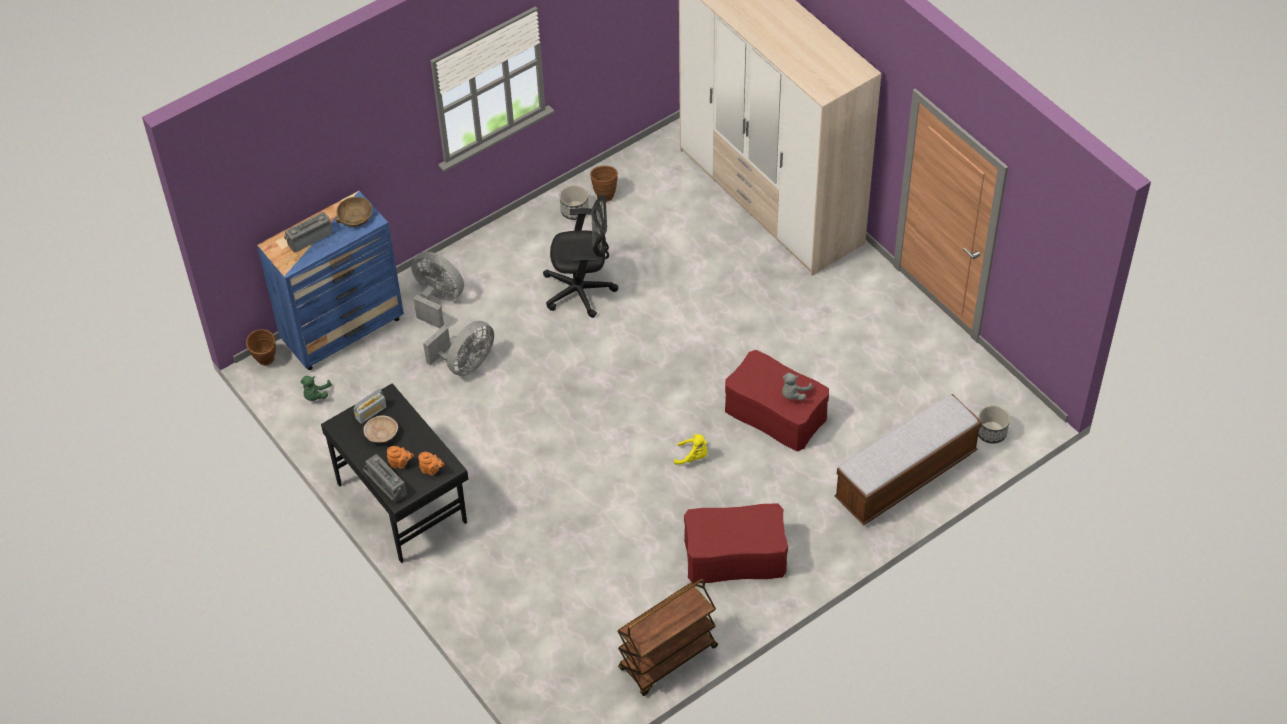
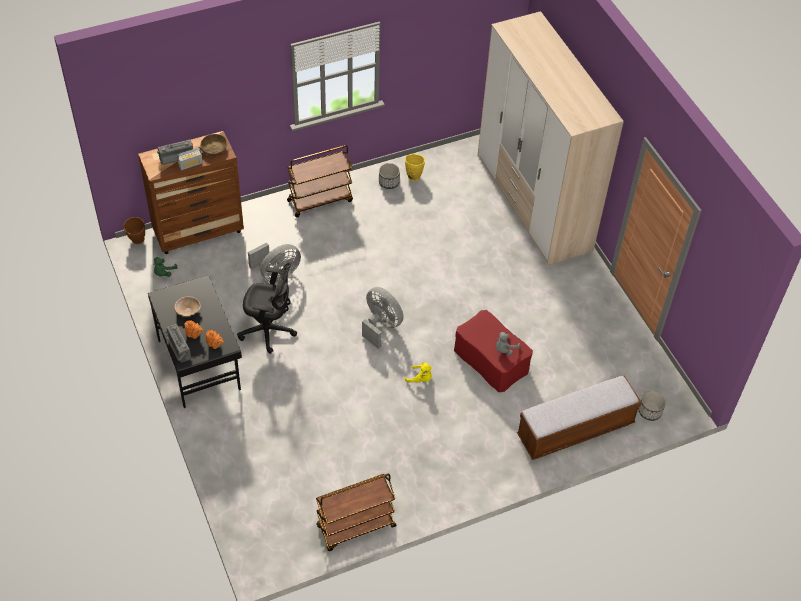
camera: 10 degrees right, 0 degrees up
blue dresser [257,191,404,370] -> brown dresser [138,131,244,254]
radio [353,389,386,424] -> radio moved to [177,148,203,170]
grey fan [411,251,464,329] -> grey fan moved to [362,287,404,349]
black office chair [543,196,618,318] -> black office chair moved to [237,262,297,354]
brown vase [590,166,618,202] -> yellow vase [405,154,425,181]
red ottoman [684,503,788,583] -> none
none -> brown cart [287,145,353,218]

